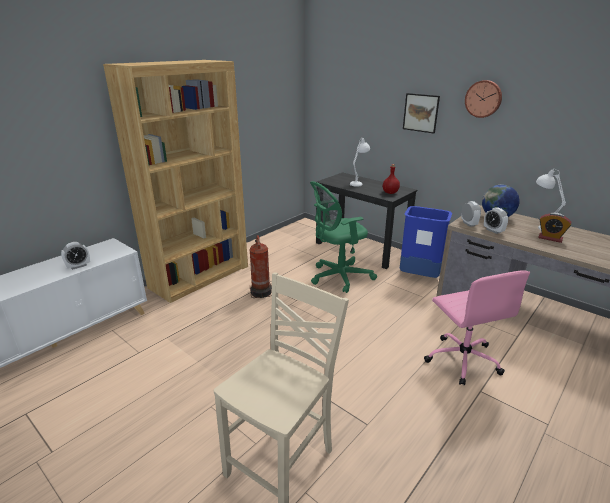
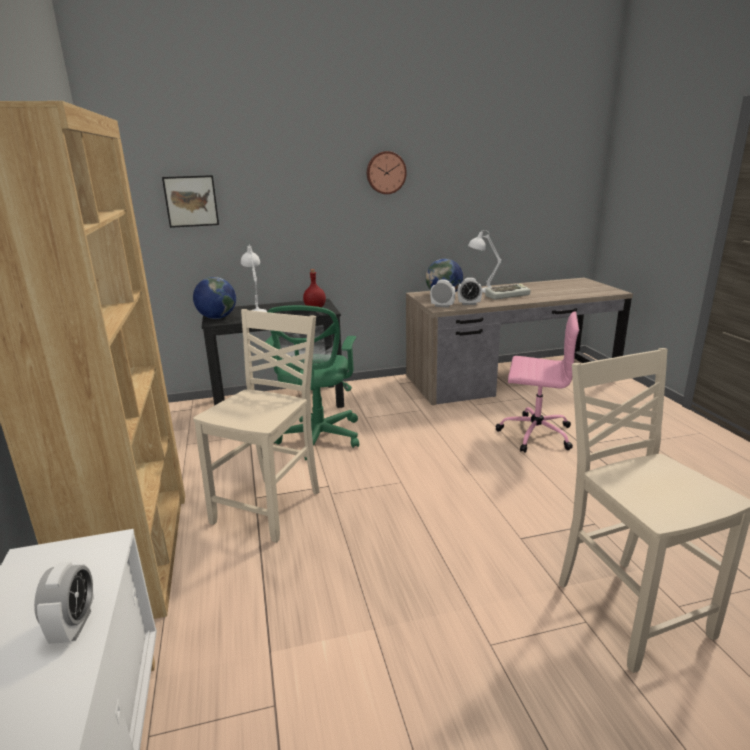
camera: 55 degrees left, 5 degrees down
fire extinguisher [249,235,272,298] -> beige chair [193,309,319,543]
blue trash can [400,206,452,278] -> none
picture [403,93,440,134] -> picture moved to [162,175,219,228]
alarm clock [538,213,571,243] -> keyboard [485,284,531,300]
none -> globe [193,277,236,319]

